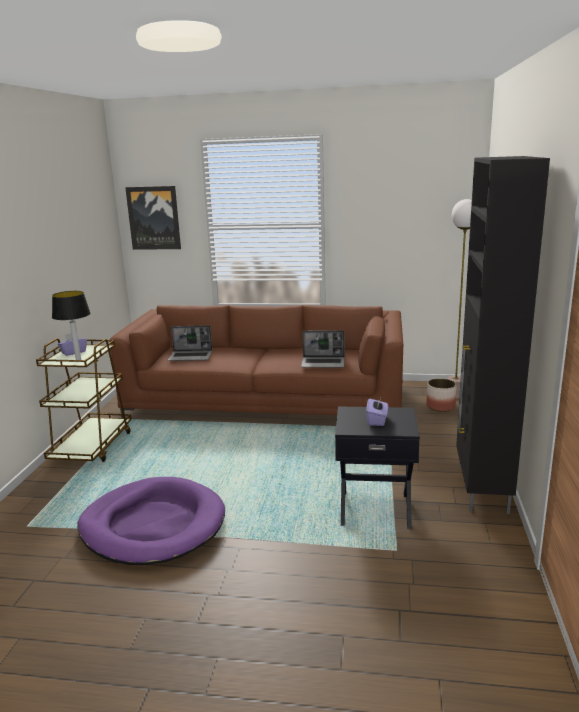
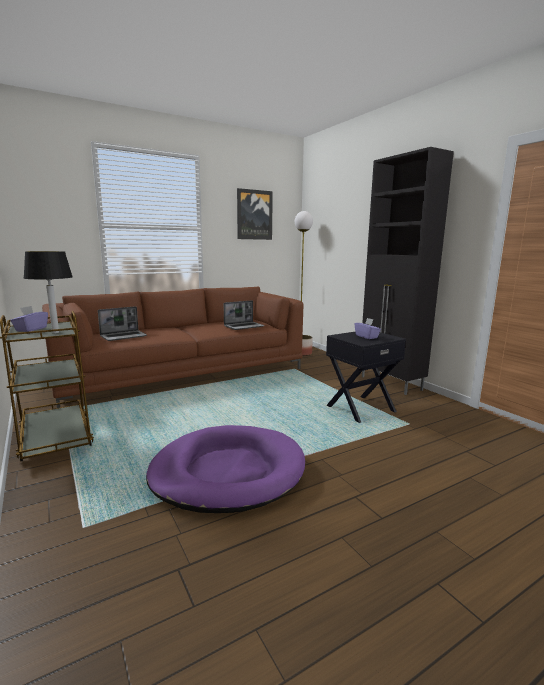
camera: 40 degrees left, 5 degrees down
picture [125,186,181,250] -> picture moved to [237,188,273,240]

